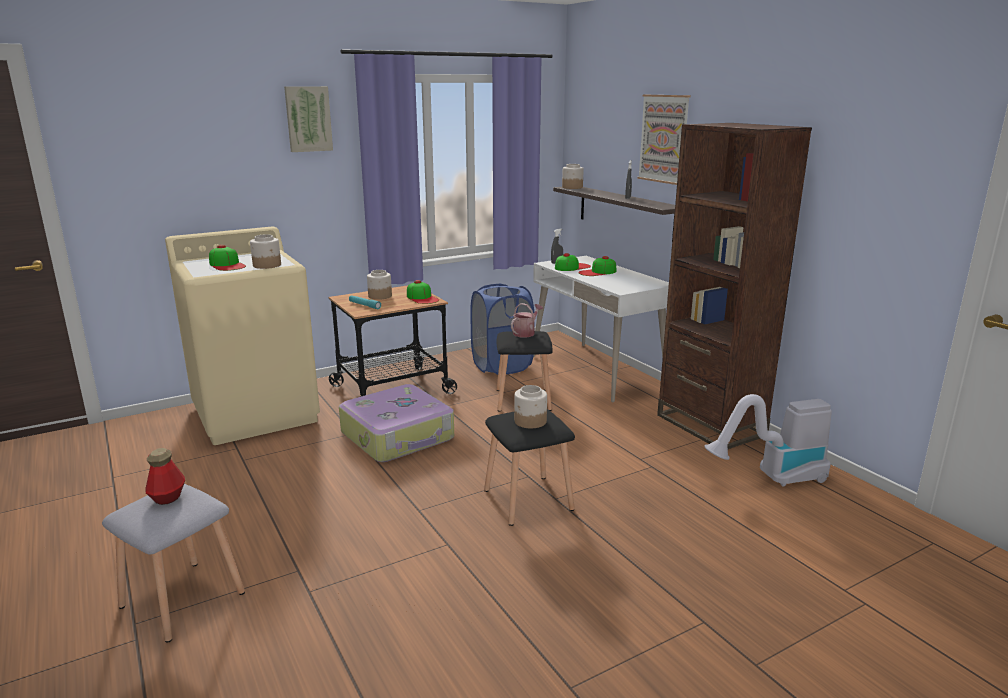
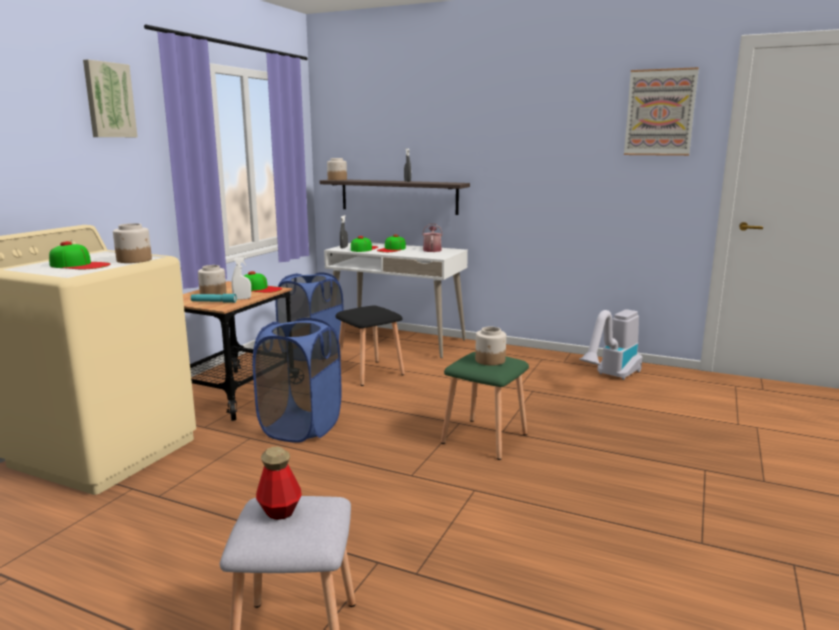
camera: 35 degrees left, 5 degrees down
suitcase [339,384,454,462] -> blue laundry basket [253,318,342,443]
black stool [484,409,575,526] -> green stool [441,352,529,460]
watering can [511,303,543,337] -> watering can moved to [422,224,443,252]
picture [637,95,691,185] -> picture moved to [624,67,699,156]
brown bookcase [657,123,812,449] -> none
none -> white spray bottle [232,257,251,300]

